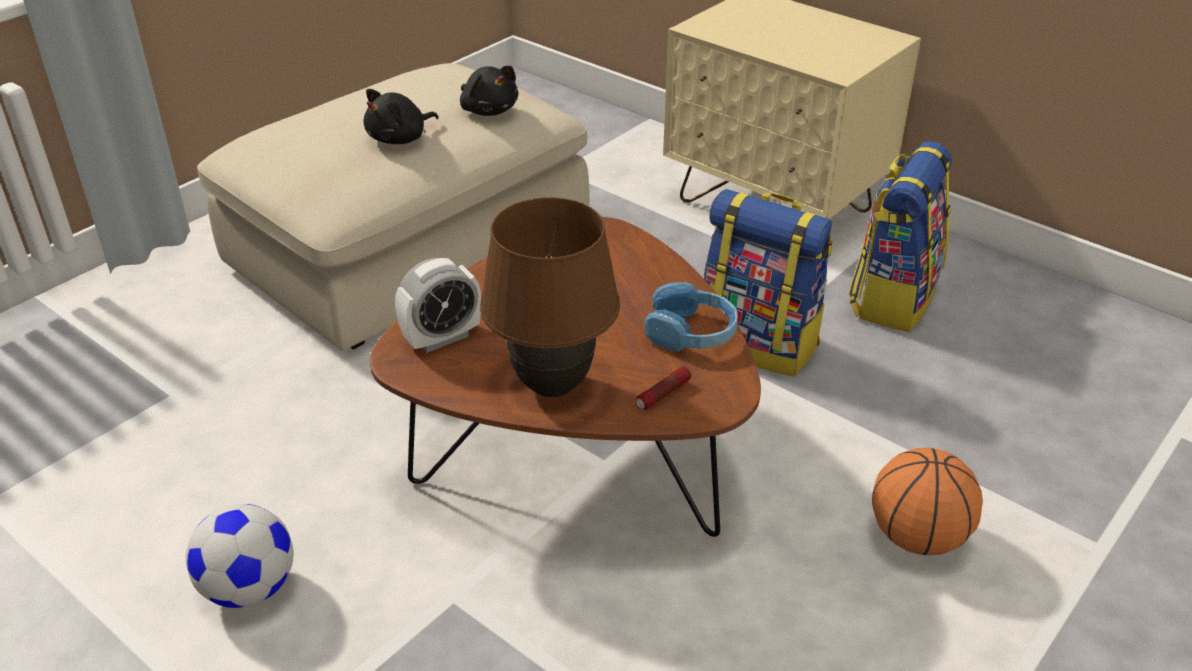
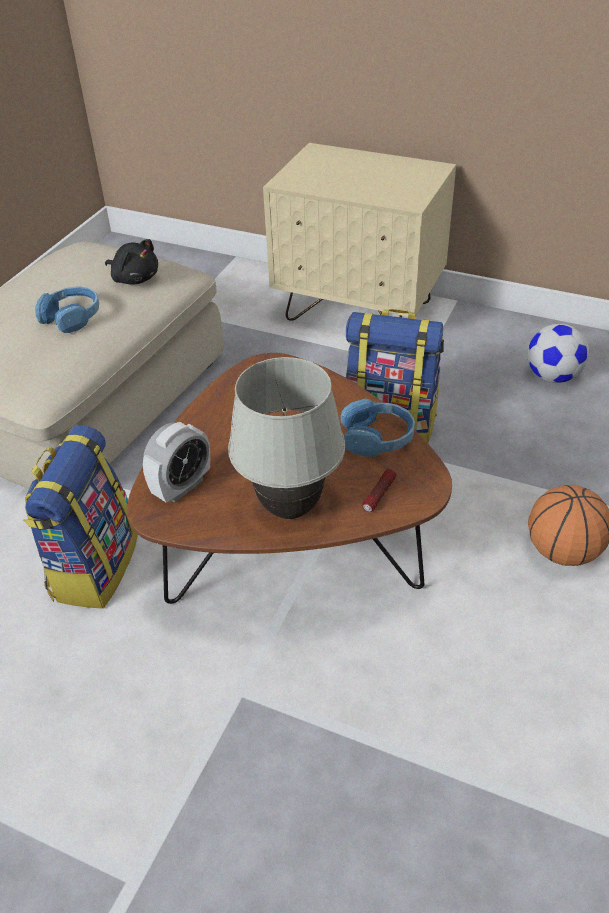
camera: 15 degrees left, 5 degrees up
football [186,504,293,608] -> football moved to [527,324,589,383]
black plush toy [364,89,439,144] -> blue headphones [35,287,99,333]
brown table lamp [480,197,620,397] -> white table lamp [228,357,345,519]
backpack [848,141,952,332] -> backpack moved to [24,425,138,609]

